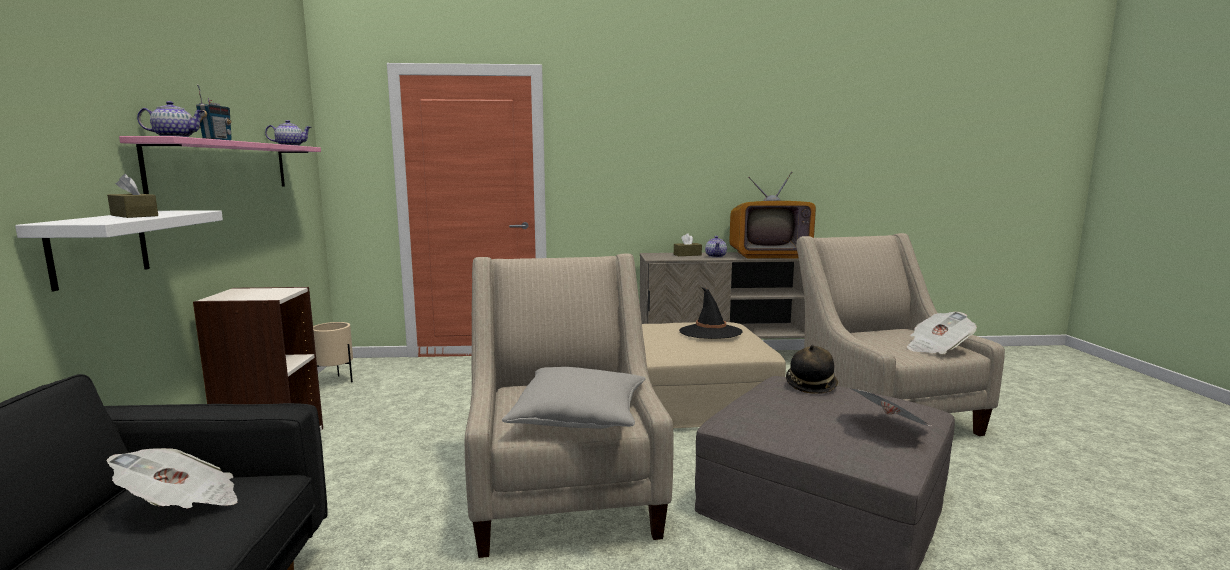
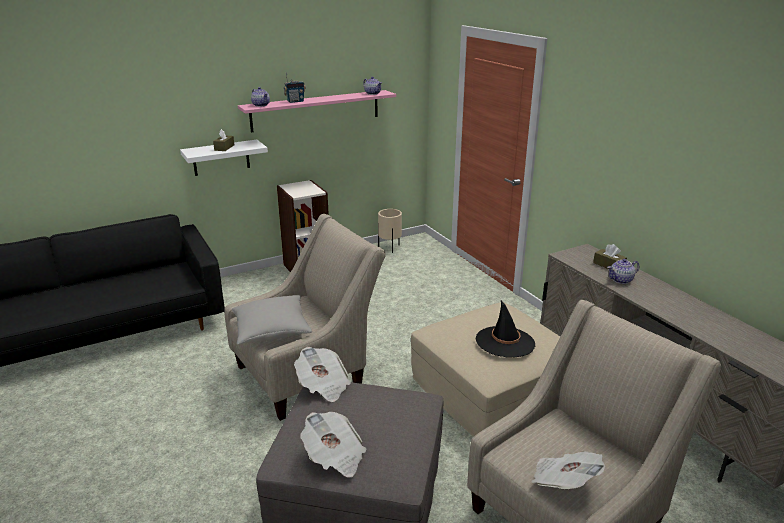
camera: 65 degrees right, 15 degrees up
newspaper [107,448,238,508] -> newspaper moved to [294,347,351,402]
television [729,171,816,258] -> none
hat [786,345,838,394] -> none

